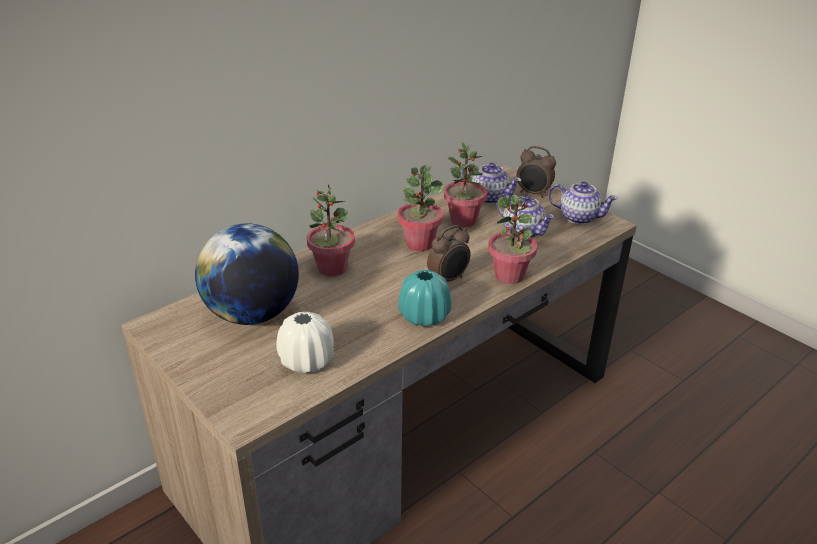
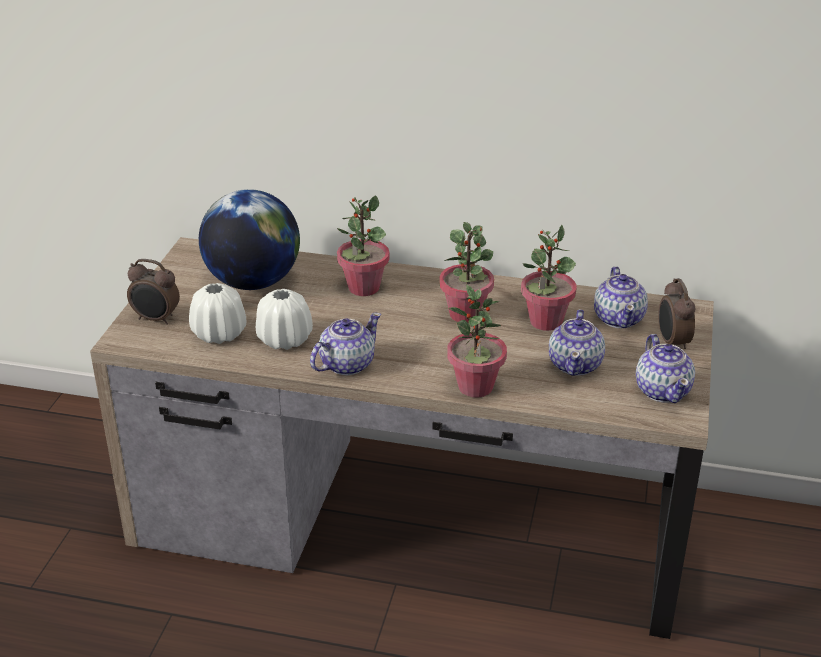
camera: 55 degrees right, 0 degrees up
turquoise vase [398,270,451,327] -> teapot [310,313,381,375]
alarm clock [427,225,471,282] -> alarm clock moved to [127,259,180,325]
none -> white vase [256,289,313,350]

